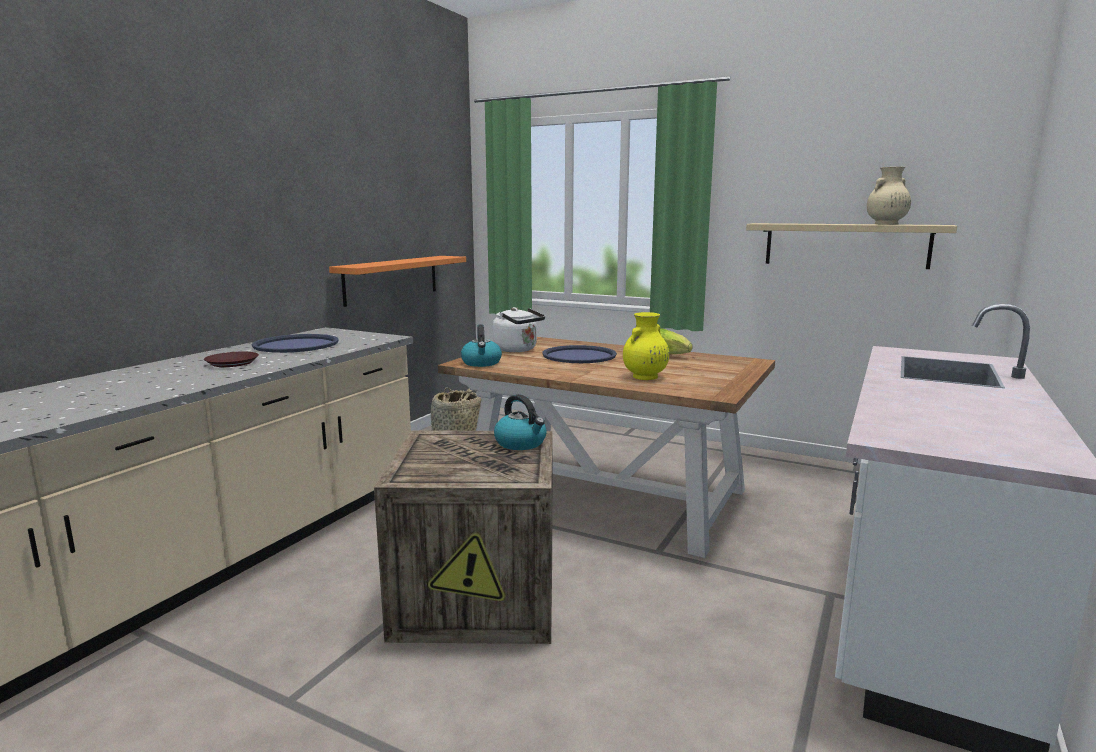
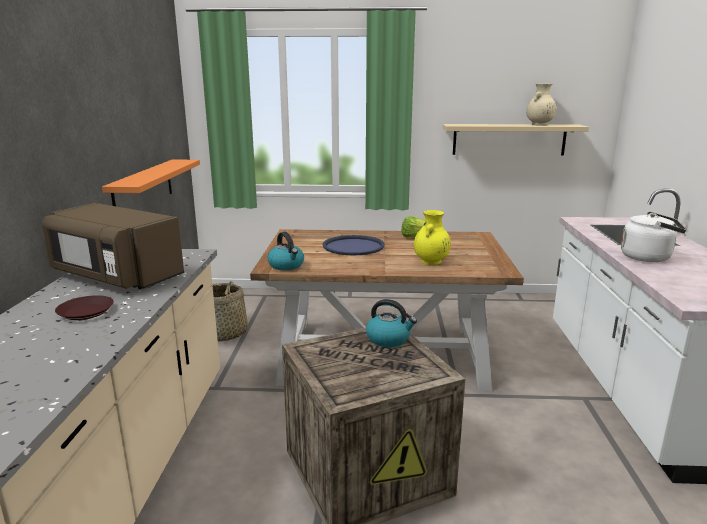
camera: 25 degrees left, 5 degrees up
blue tray [252,334,339,353] -> brown microwave [42,203,184,289]
white kettle [493,307,545,352] -> white kettle moved to [621,212,686,262]

